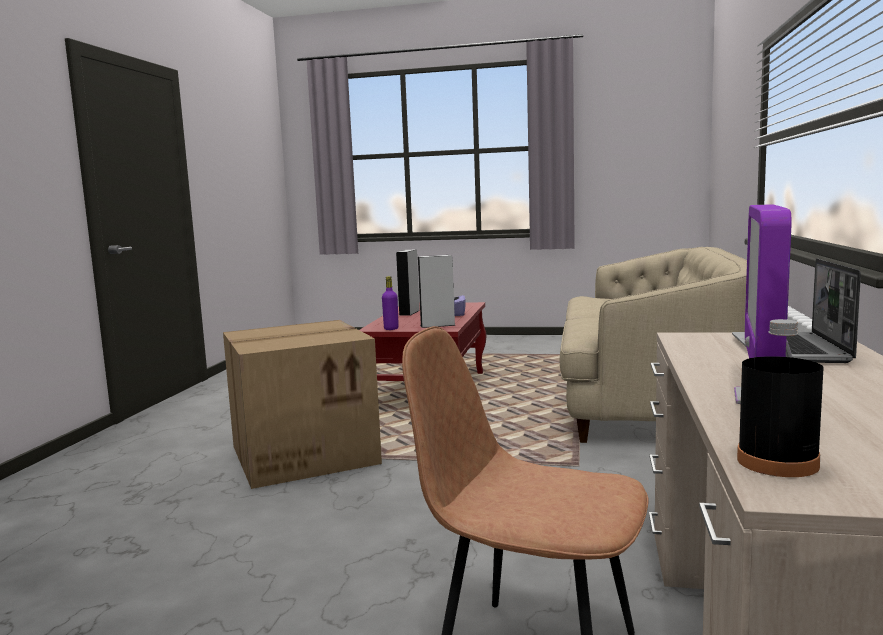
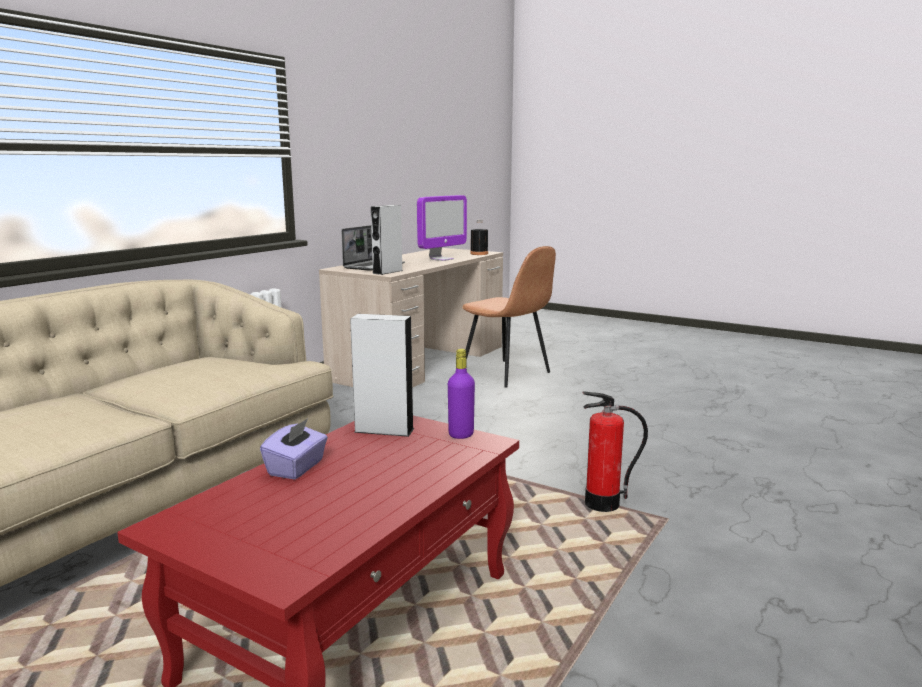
camera: 160 degrees left, 5 degrees up
cardboard box [223,320,382,489] -> fire extinguisher [583,391,648,512]
grey speaker [396,250,420,316] -> grey speaker moved to [371,205,402,275]

